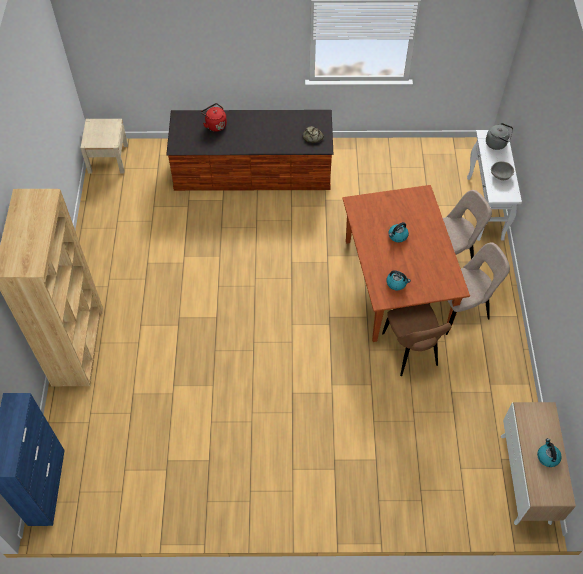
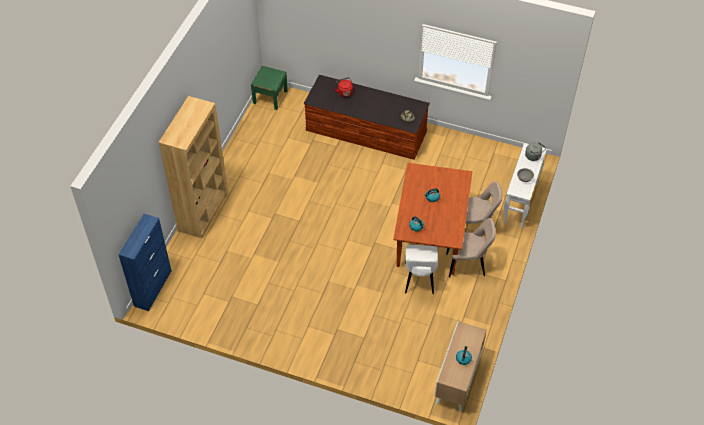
camera: 20 degrees right, 5 degrees down
beige nightstand [80,119,128,174] -> green nightstand [251,66,288,110]
brown chair [382,303,451,376] -> white chair [405,245,438,294]

